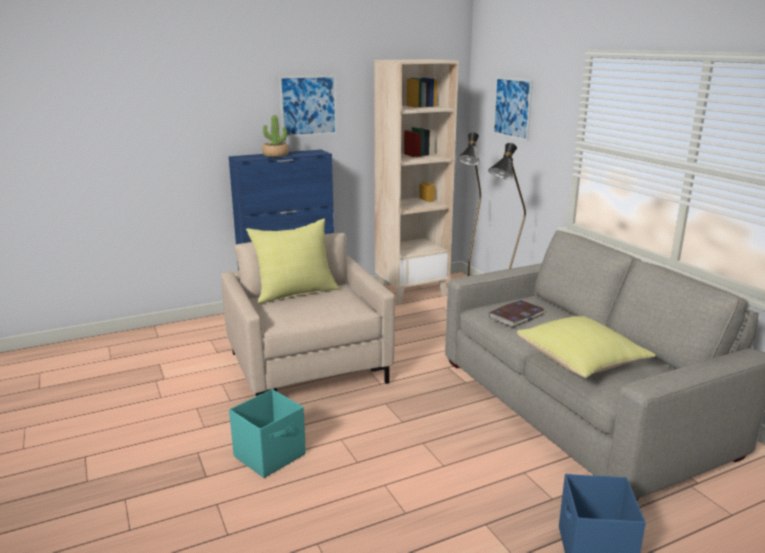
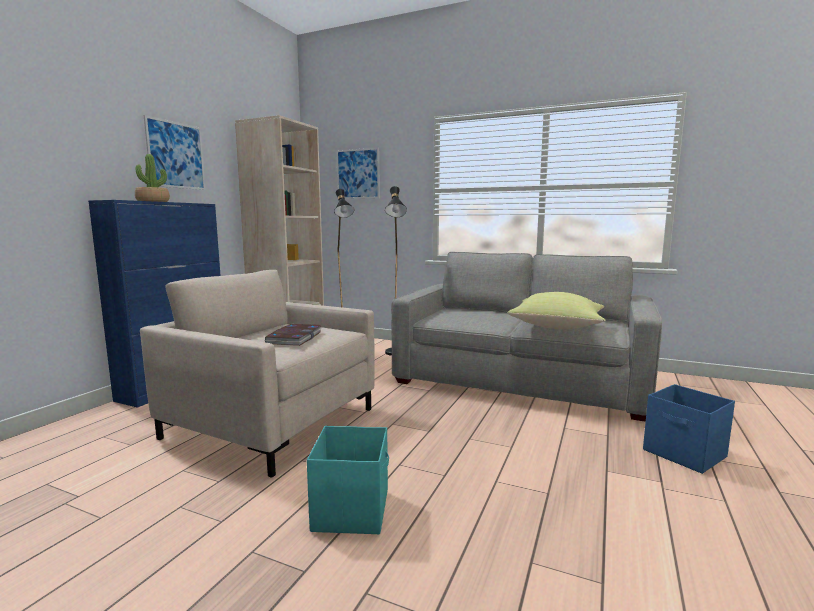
camera: 40 degrees left, 10 degrees down
yellow pillow [246,219,339,303] -> none
book [489,300,544,327] -> book moved to [265,324,322,346]

